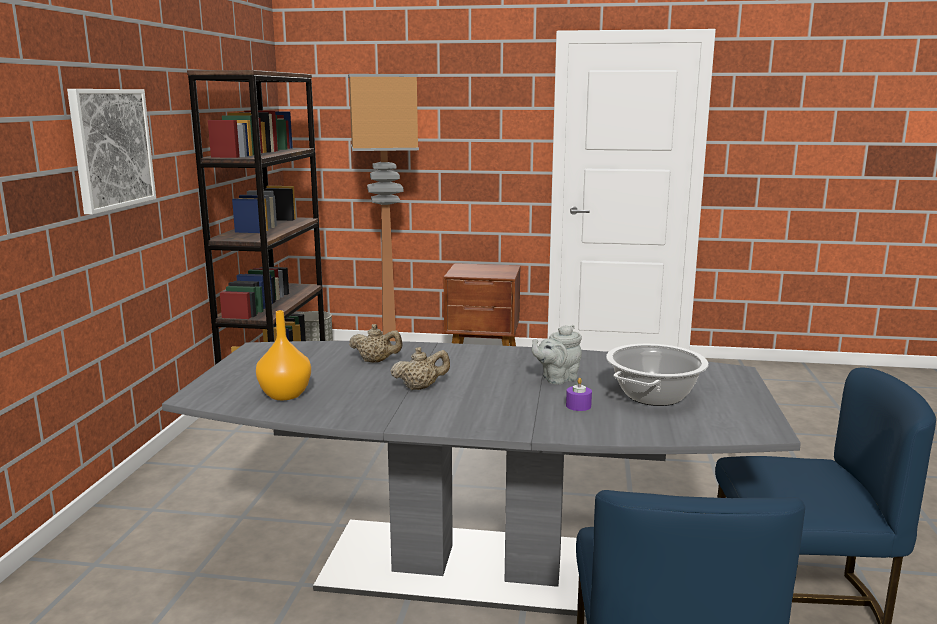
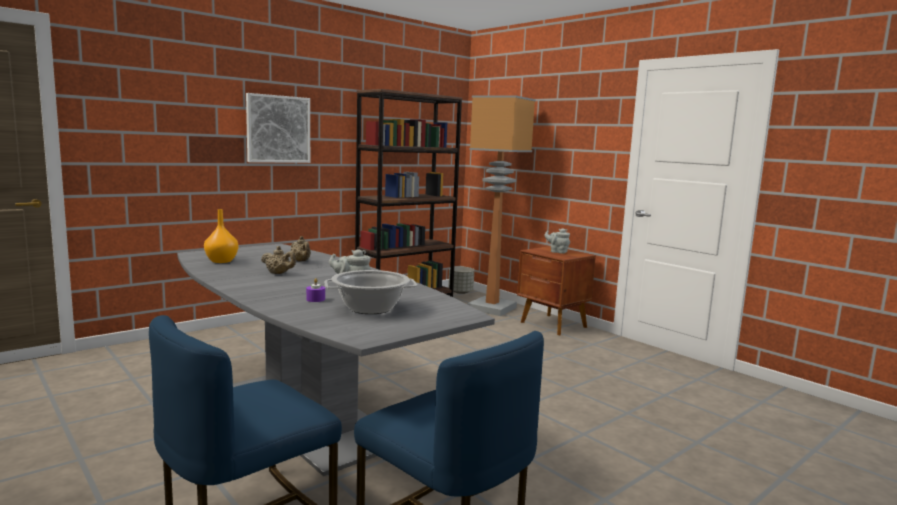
camera: 40 degrees right, 5 degrees down
none -> grey teapot [544,228,570,254]

